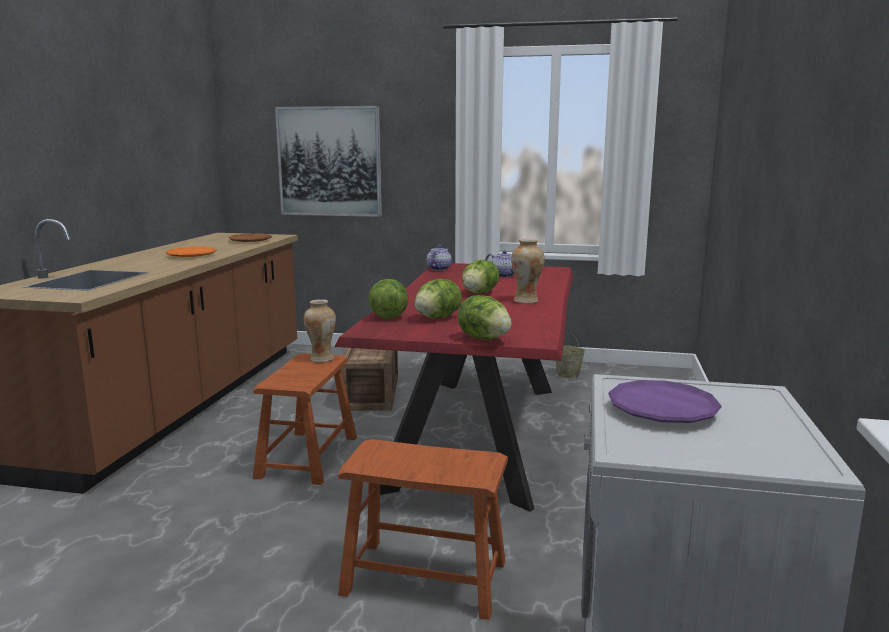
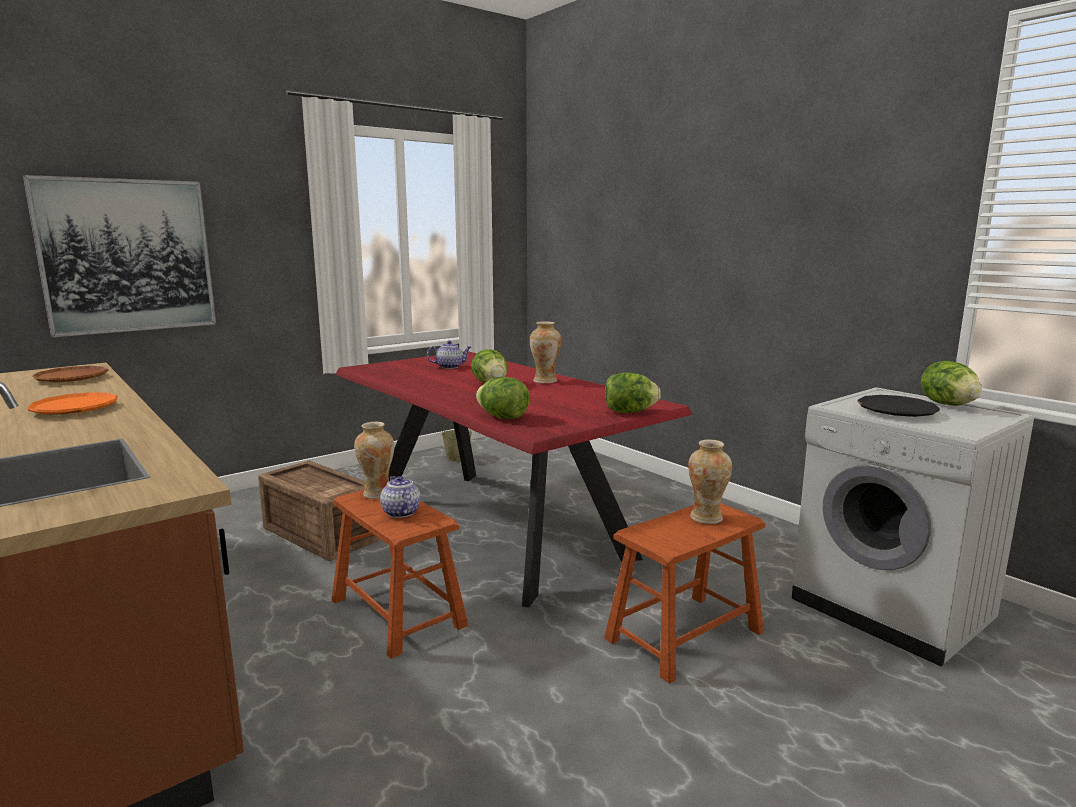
camera: 50 degrees left, 0 degrees up
lettuce [414,279,462,318] -> lettuce moved to [921,361,982,406]
teapot [427,245,452,271] -> teapot moved to [380,476,421,518]
purple plate [608,380,722,423] -> black plate [857,395,940,417]
none -> vase [688,440,732,524]

